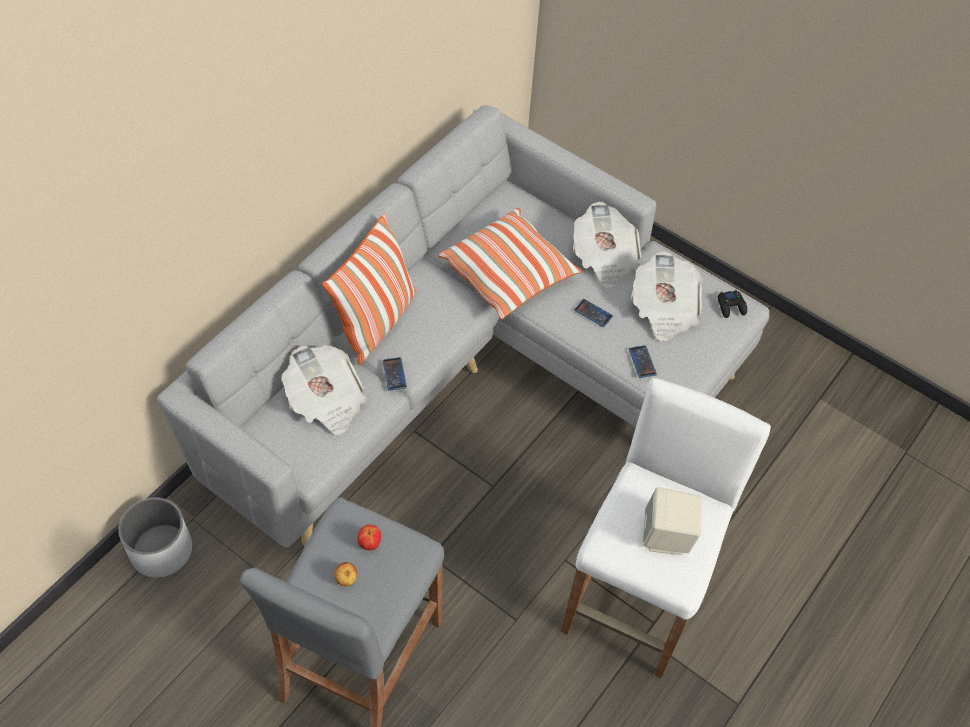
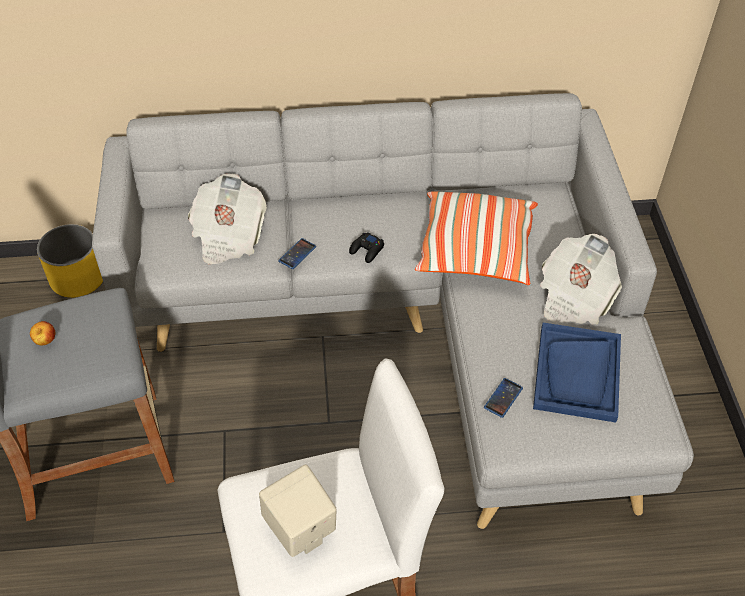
camera: 50 degrees right, 5 degrees down
white planter [118,498,192,578] -> yellow planter [37,224,103,298]
pillow [322,213,417,365] -> none
apple [357,525,381,550] -> none
phone [574,299,613,327] -> none
newspaper [631,252,702,342] -> blue tray [533,323,621,422]
black game controller [718,290,747,318] -> black game controller moved to [349,232,384,263]

